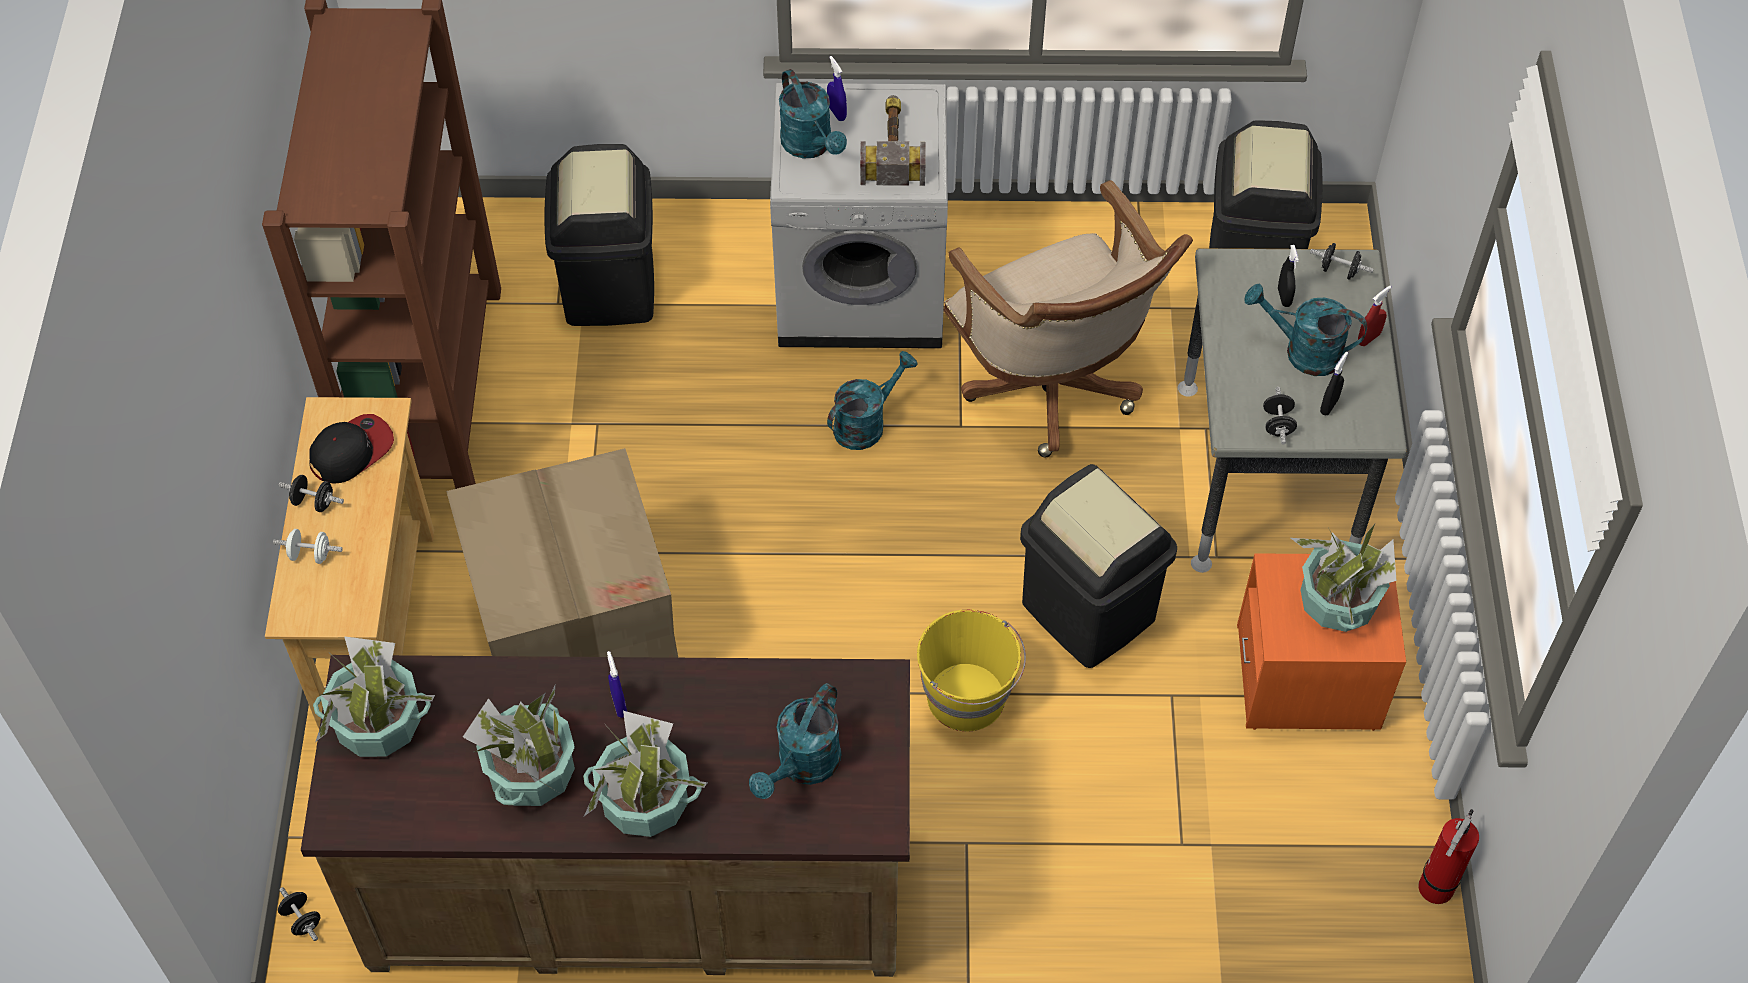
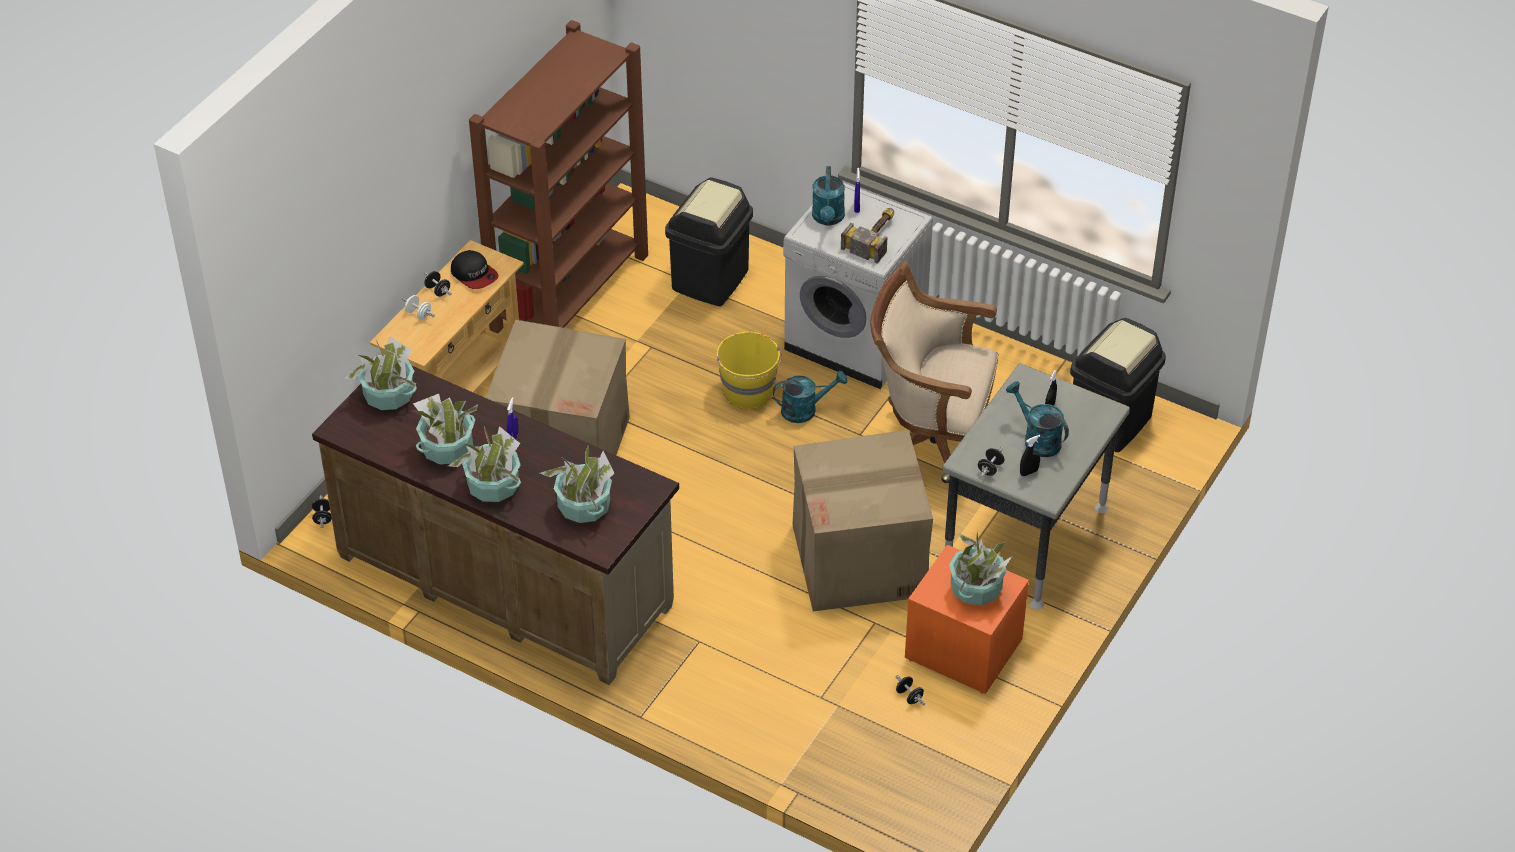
camera: 30 degrees right, 10 degrees down
cap [310,414,394,484] -> cap turned 60 degrees clockwise [451,250,499,289]
turquoise watering can [749,683,842,799] -> potted plant [540,445,614,523]
yellow bucket [917,609,1026,732] -> yellow bucket moved to [716,332,782,409]
office chair [944,180,1193,457] -> office chair turned 105 degrees clockwise [870,261,999,483]
black trash can [1020,464,1177,668] -> cardboard box [792,430,933,611]
black dumbbell [1310,243,1374,280] -> black dumbbell moved to [895,675,925,705]
red spray bottle [1358,285,1391,346] -> none
fire extinguisher [1418,809,1479,904] -> none

